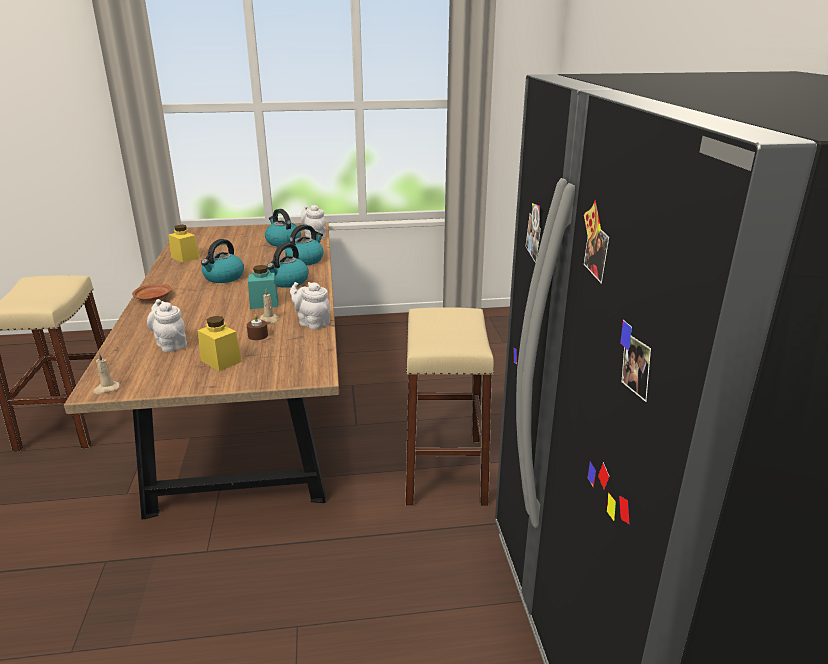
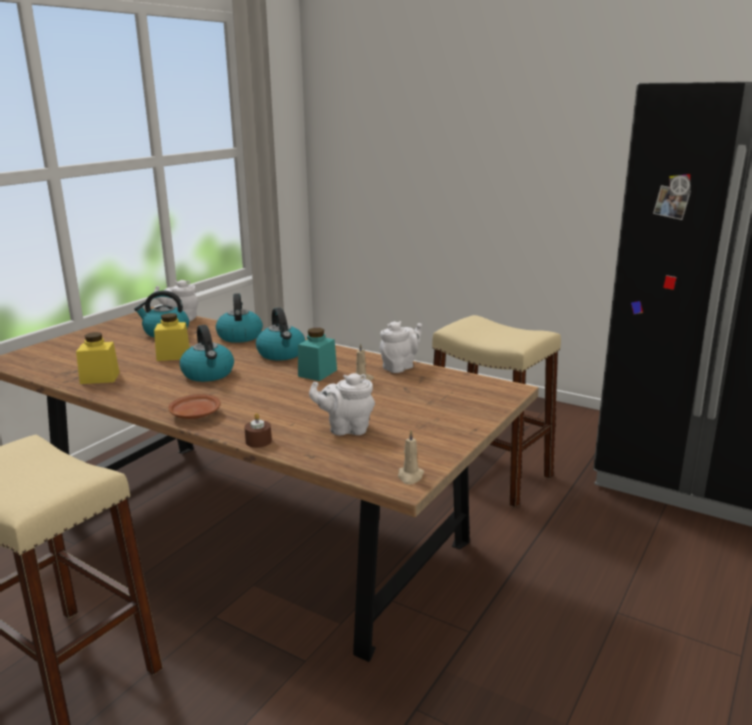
camera: 50 degrees left, 5 degrees down
yellow jar [198,316,242,371] -> yellow jar moved to [154,313,190,361]
brown candle [247,314,268,340] -> brown candle moved to [244,413,272,448]
white teapot [290,282,330,330] -> white teapot turned 150 degrees clockwise [380,321,422,373]

